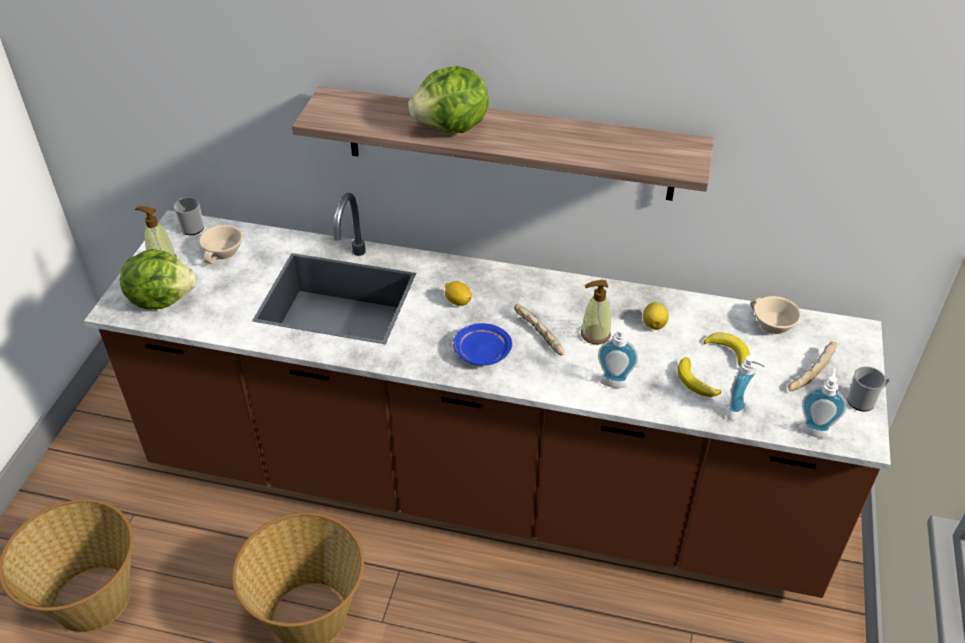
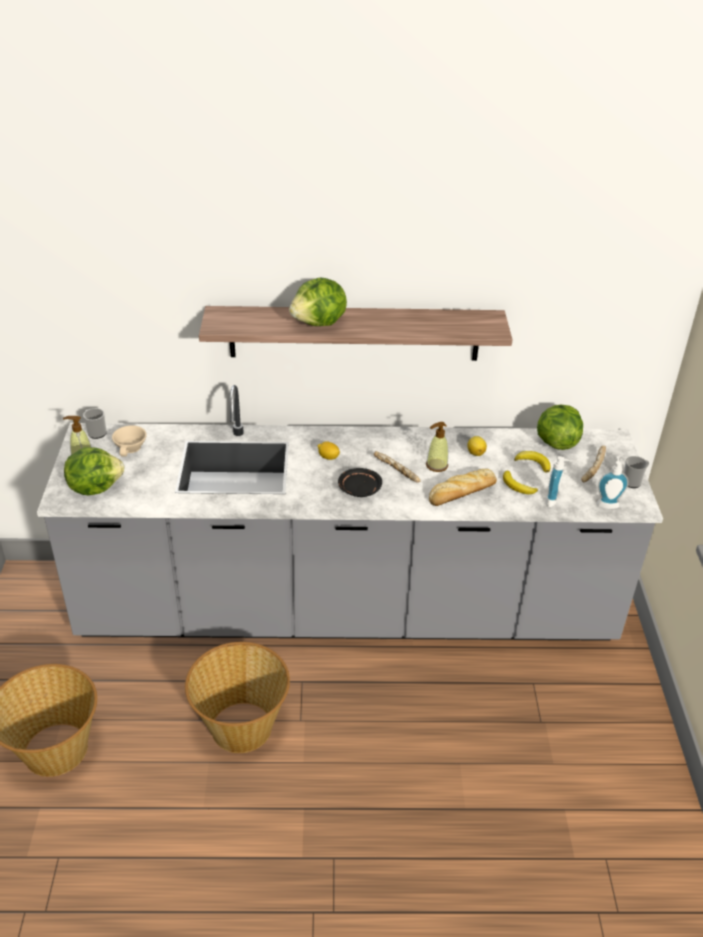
camera: 15 degrees left, 5 degrees down
brown counter [84,193,891,598] -> grey counter [37,385,663,641]
blue plate [453,323,512,365] -> black plate [338,468,382,497]
soap dispenser [598,320,638,388] -> bread [429,469,497,506]
beige cup [751,296,801,335] -> lettuce [537,405,583,450]

